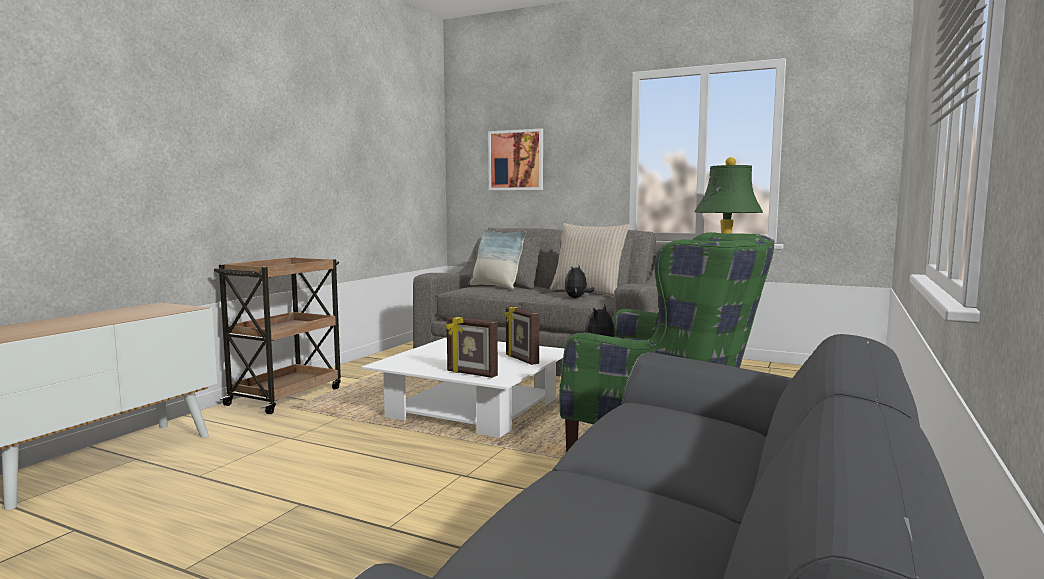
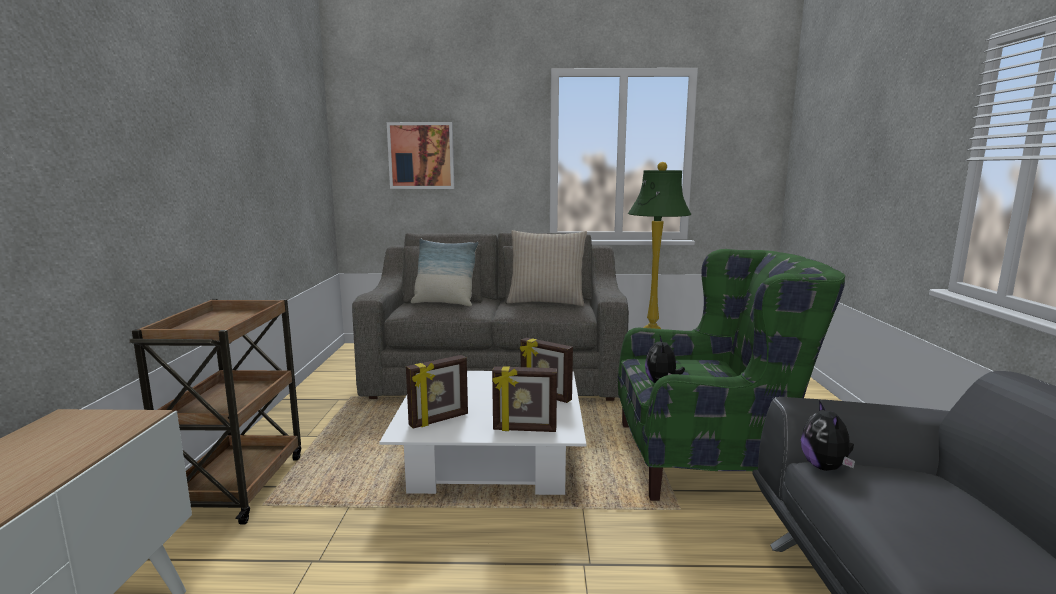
camera: 25 degrees left, 5 degrees up
plush toy [564,266,594,298] -> plush toy moved to [801,400,855,471]
none -> picture frame [406,355,468,429]

